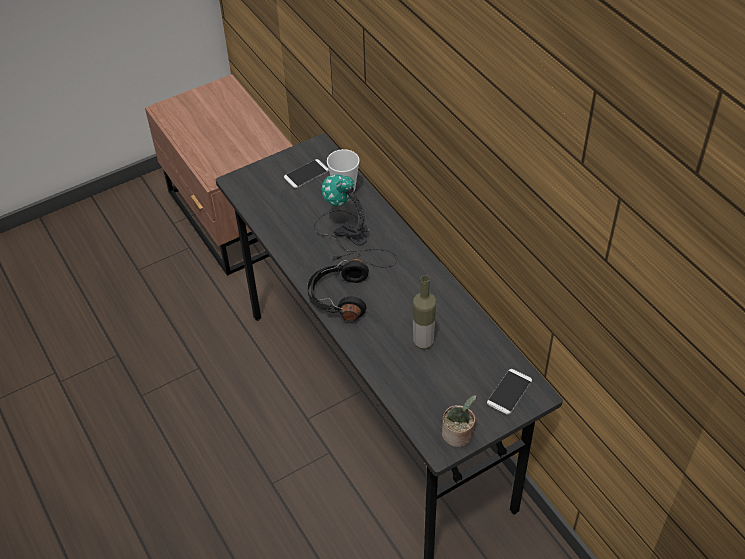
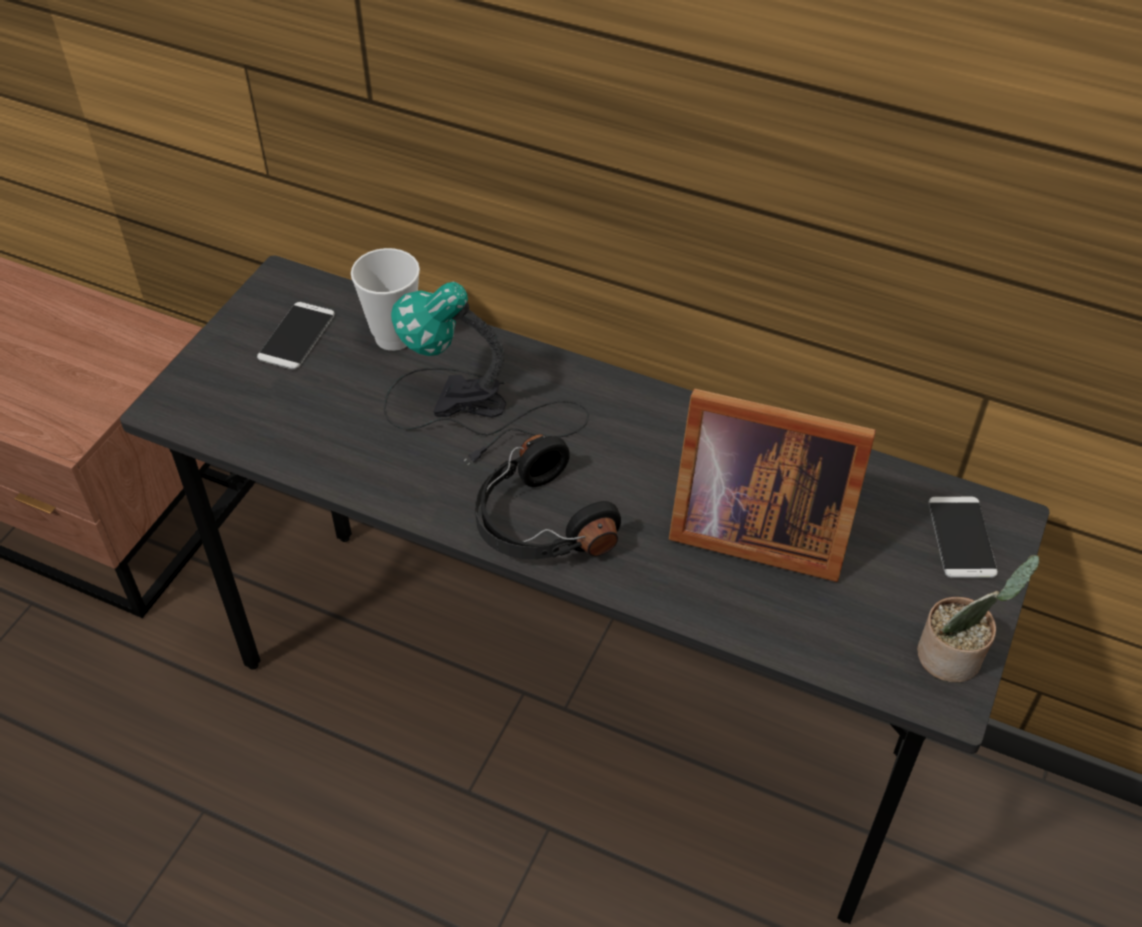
camera: 35 degrees left, 0 degrees up
bottle [413,275,436,350] -> picture frame [669,389,876,582]

